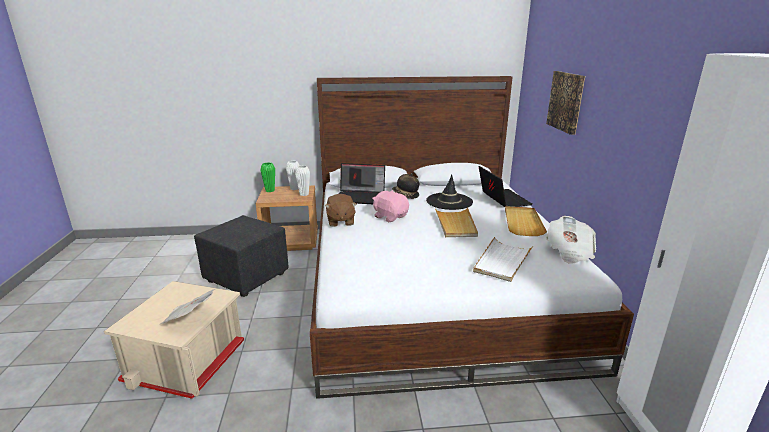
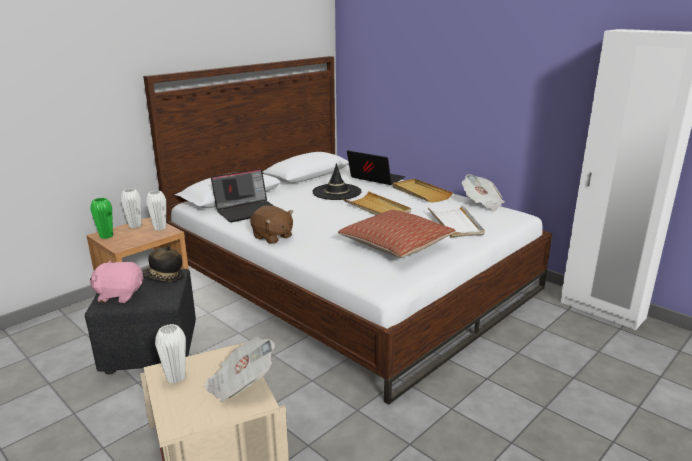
camera: 40 degrees left, 0 degrees up
pink plush toy [372,190,409,222] -> pink plush toy moved to [90,260,143,303]
hat [392,173,419,199] -> hat moved to [142,246,184,282]
picture [546,71,585,135] -> none
none -> white vase [155,324,186,383]
none -> pillow [338,210,456,258]

